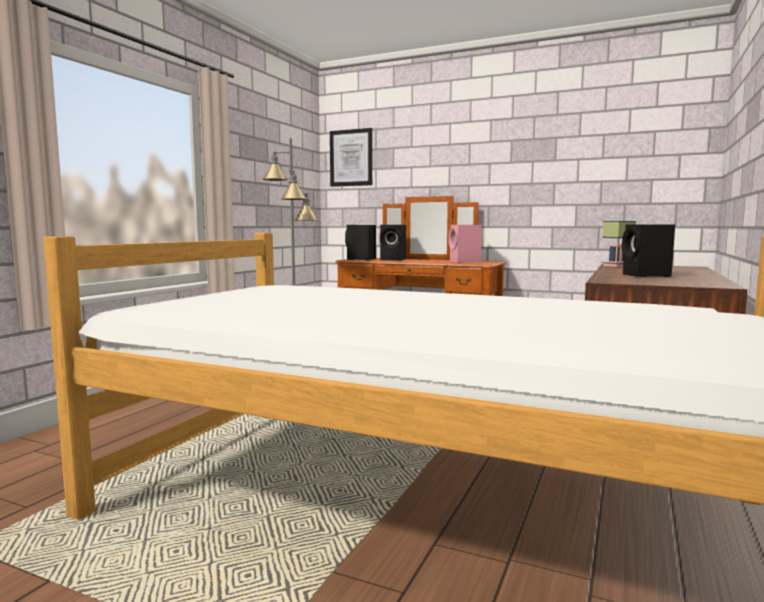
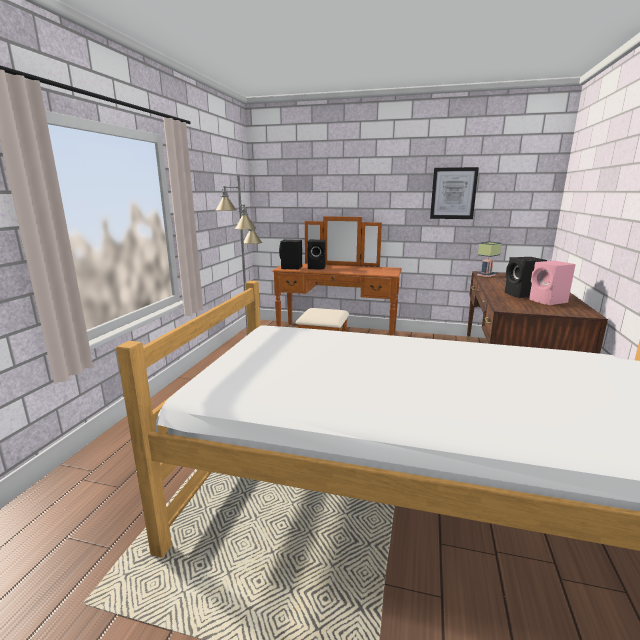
camera: 10 degrees left, 10 degrees up
picture [330,128,372,187] -> picture moved to [430,167,479,219]
pink speaker [448,225,482,263] -> pink speaker moved to [529,261,576,305]

